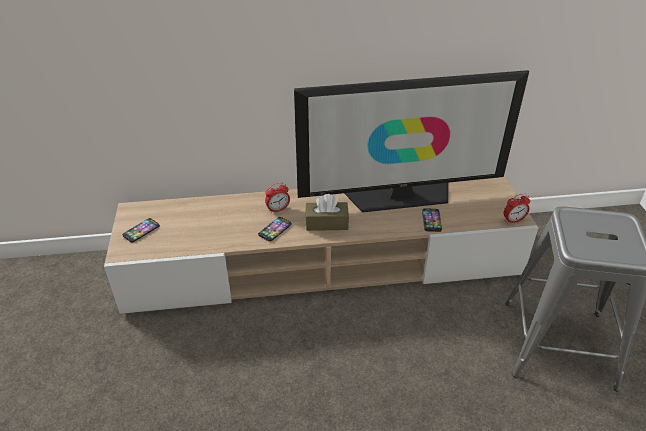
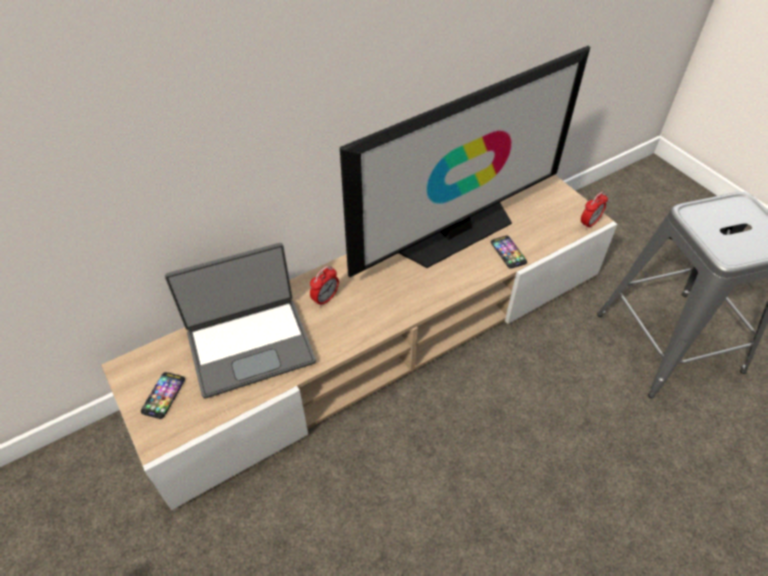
camera: 25 degrees left, 10 degrees up
phone [258,217,292,242] -> none
brown tissue box [306,194,349,231] -> none
none -> laptop [165,243,316,398]

